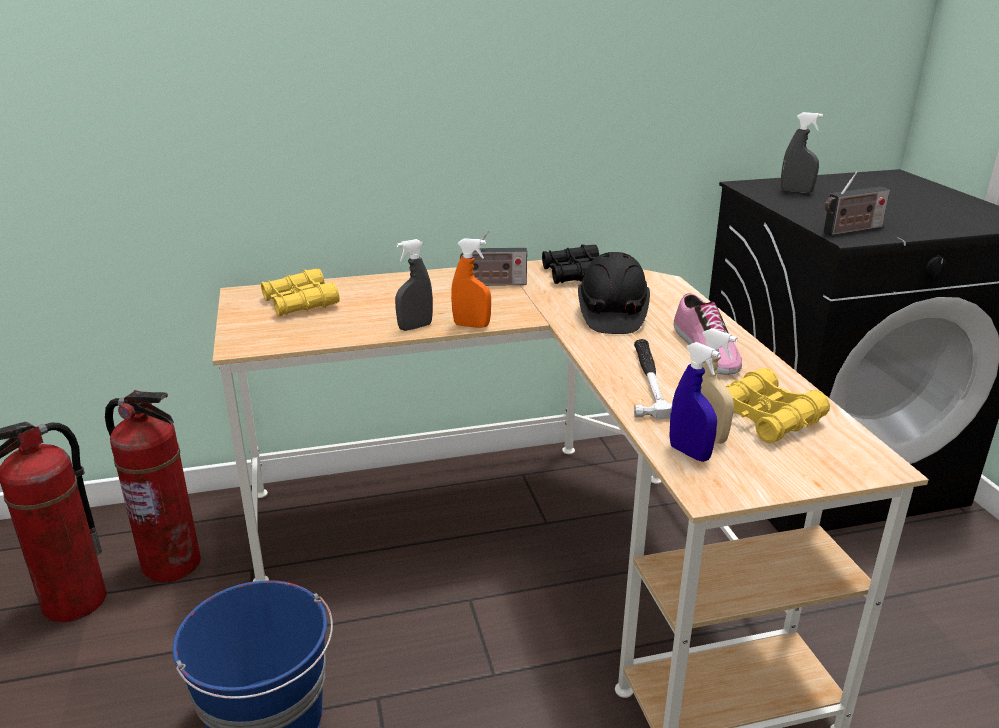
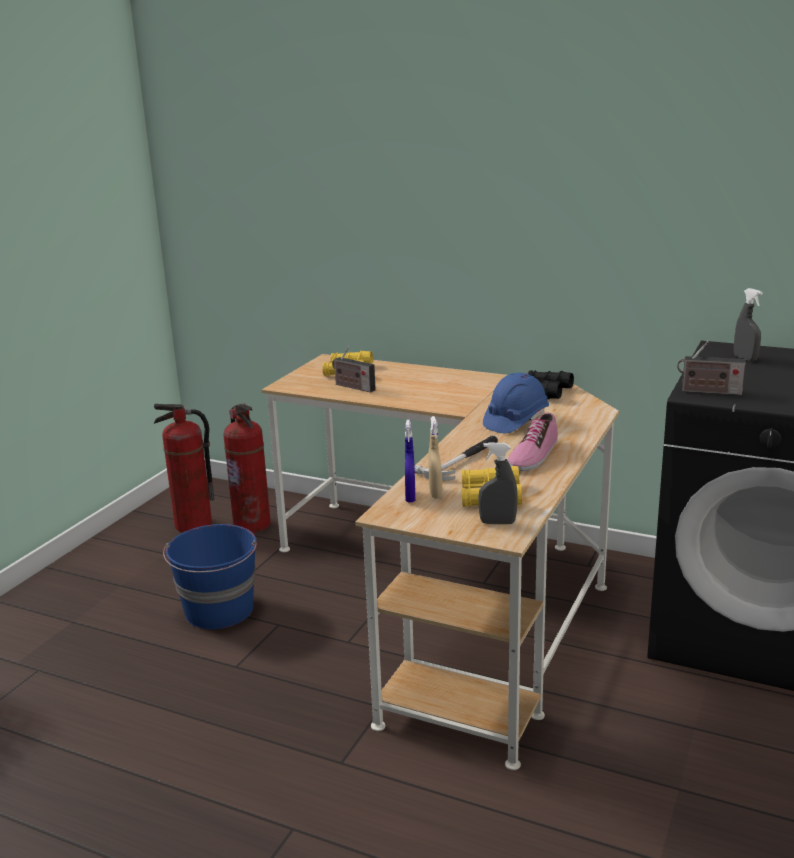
camera: 40 degrees right, 5 degrees down
grey spray bottle [395,239,433,331] -> grey spray bottle moved to [478,442,518,524]
orange spray bottle [451,238,491,328] -> none
radio [460,231,527,286] -> radio moved to [332,346,376,393]
black hard hat [578,252,650,334] -> blue hard hat [483,372,549,433]

